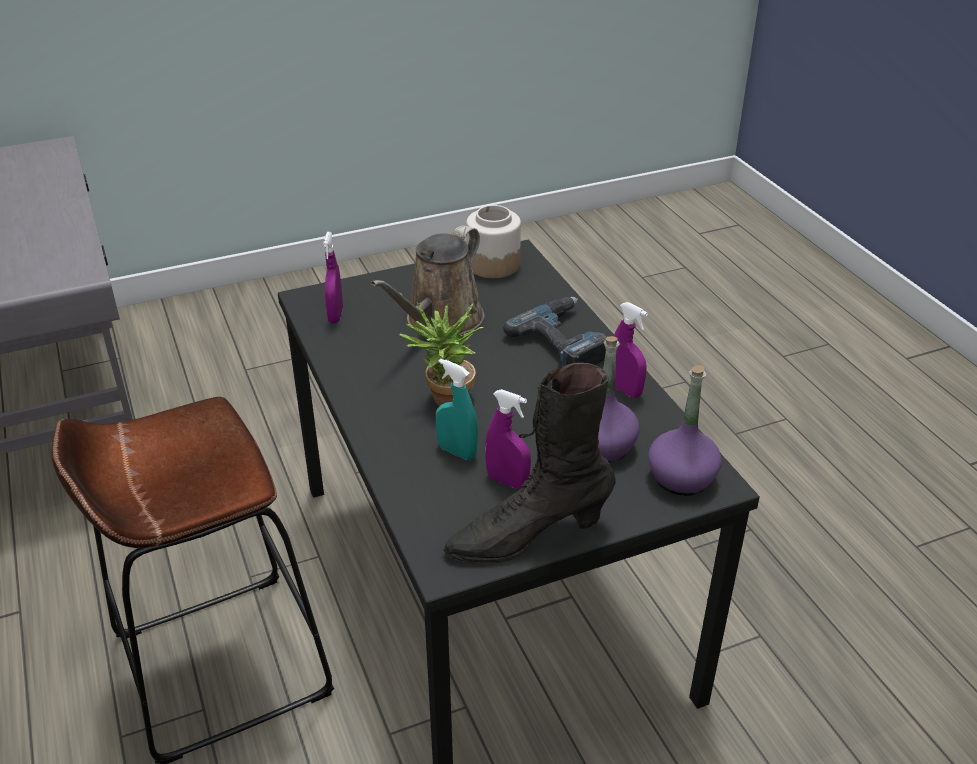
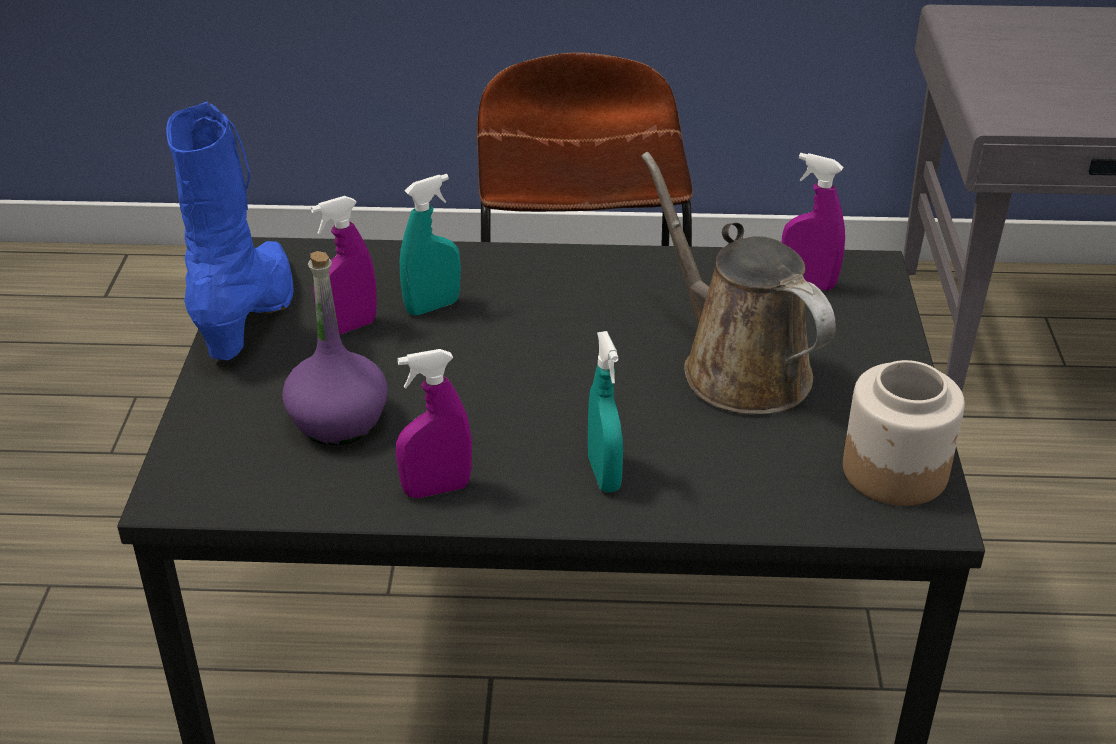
camera: 115 degrees right, 0 degrees up
potted plant [399,303,484,406] -> none
black boot [443,363,616,563] -> blue boot [166,101,294,360]
power drill [503,297,607,367] -> turquoise spray bottle [588,331,623,492]
purple bottle [648,365,722,496] -> none

